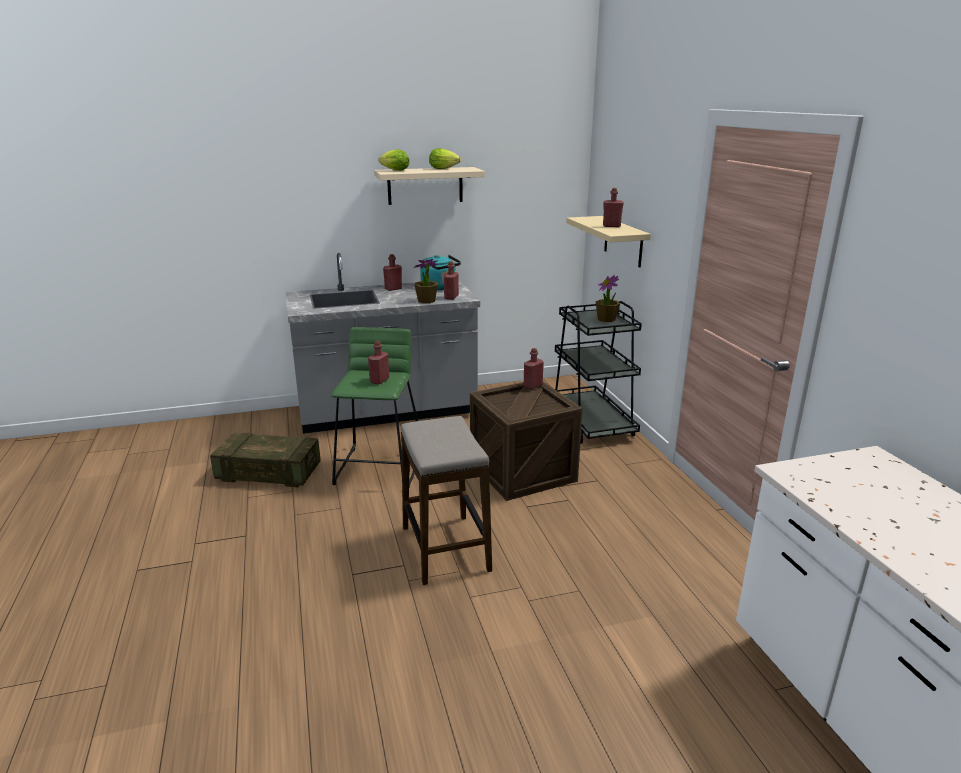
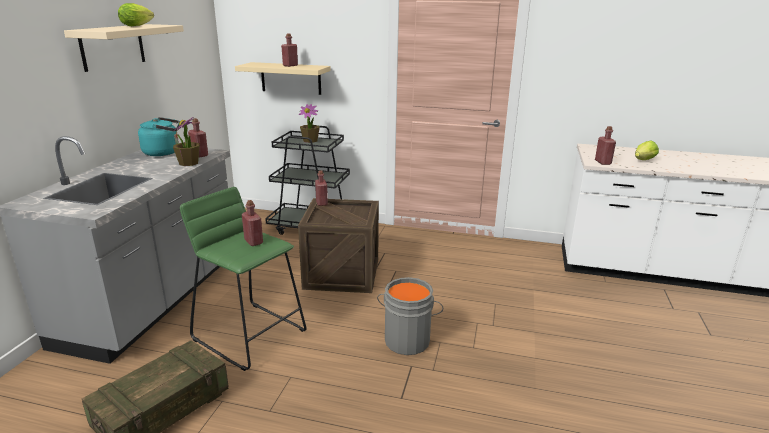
camera: 60 degrees left, 0 degrees up
lettuce [378,150,409,171] -> lettuce moved to [635,141,659,160]
red bottle [383,254,402,291] -> red bottle moved to [595,126,616,165]
stool [401,416,492,585] -> grey bucket [377,277,443,355]

